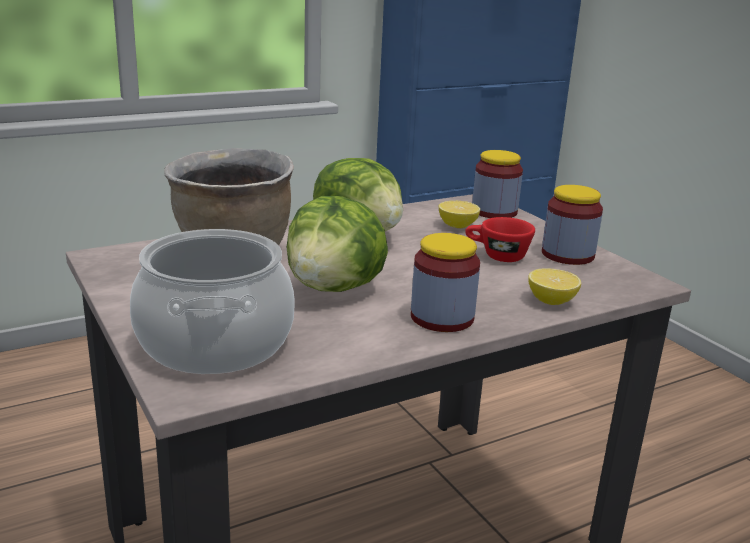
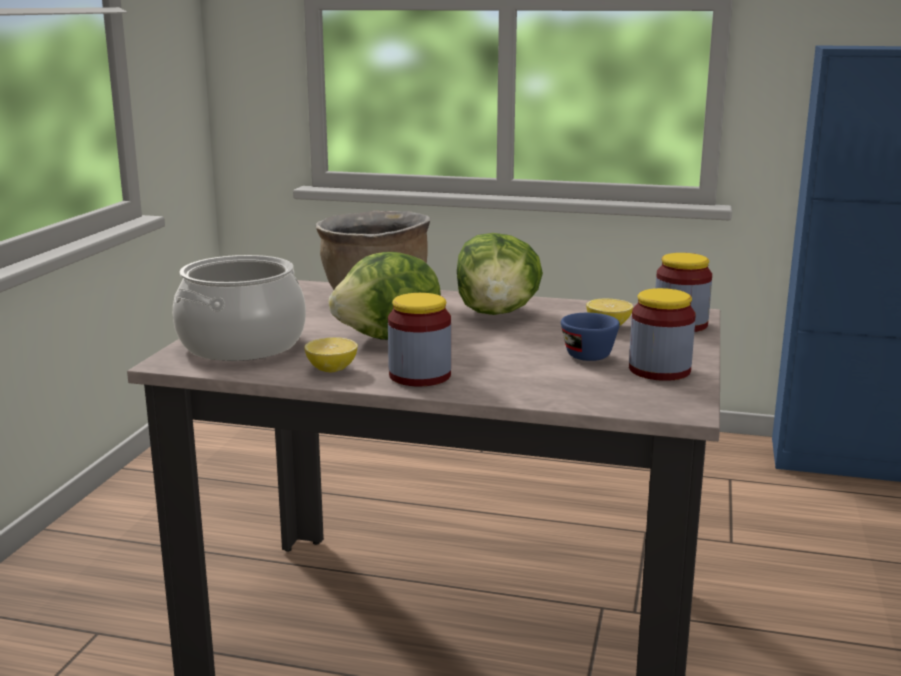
camera: 45 degrees right, 5 degrees down
red cup [465,217,535,262] -> blue cup [561,313,620,361]
lemon [528,268,581,305] -> lemon moved to [304,337,358,372]

